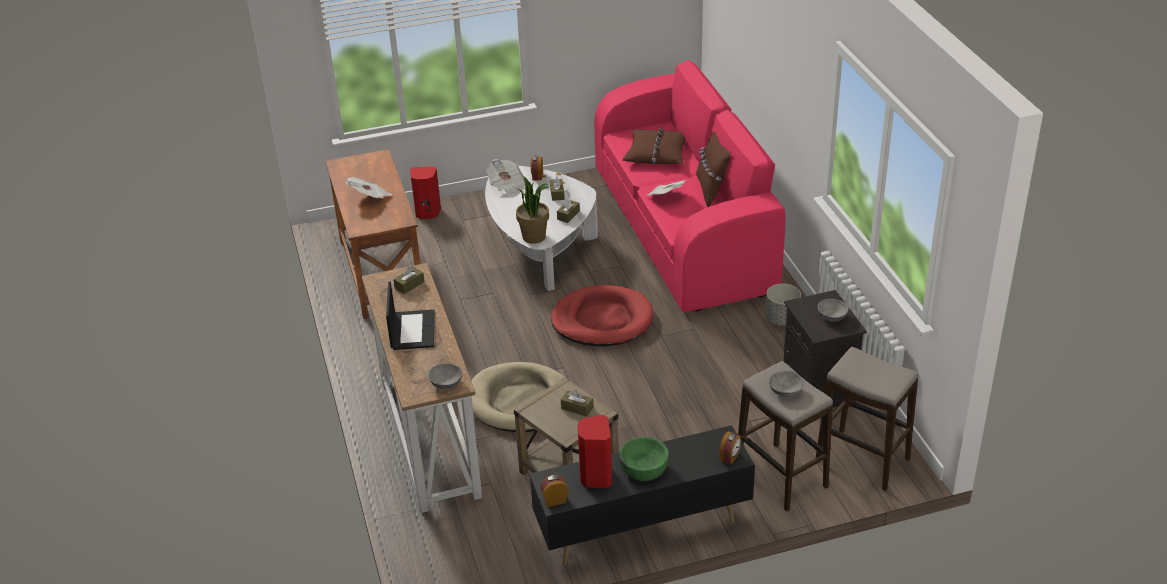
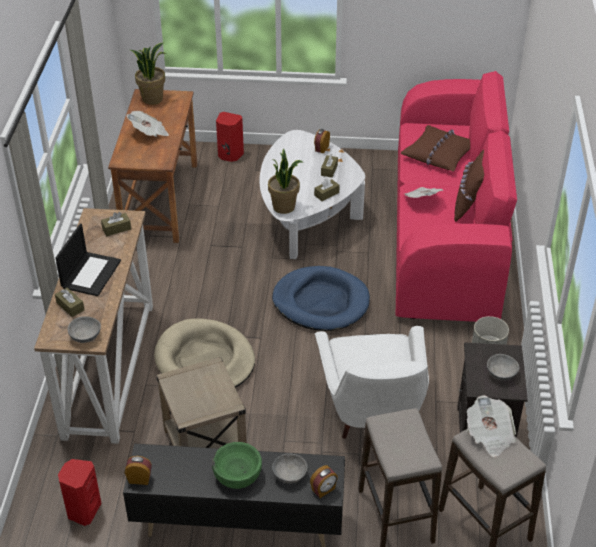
camera: 20 degrees right, 5 degrees up
newspaper [486,159,525,197] -> newspaper moved to [467,395,516,457]
red dog bed [551,285,654,347] -> blue dog bed [272,266,370,331]
brown tissue box [561,390,594,417] -> brown tissue box moved to [55,288,85,317]
red speaker [578,415,612,488] -> red speaker moved to [58,459,101,526]
grey bowl [769,371,804,397] -> grey bowl moved to [272,454,308,483]
none -> potted plant [130,43,167,105]
none -> white armchair [314,326,429,439]

